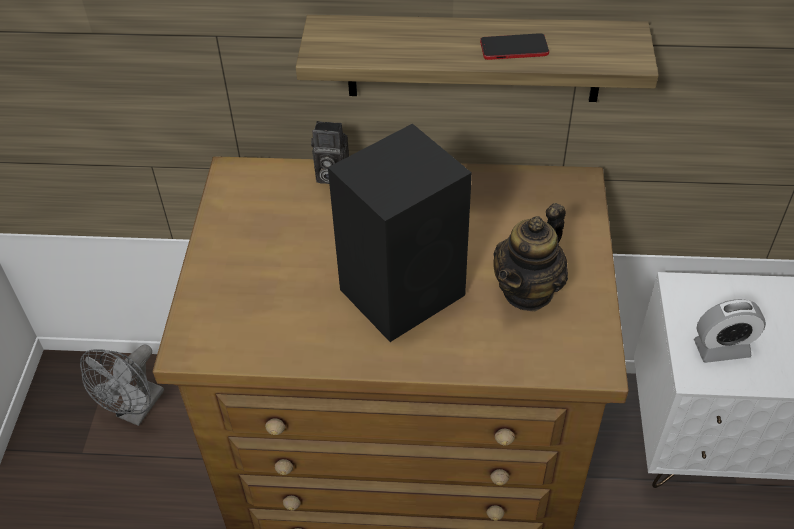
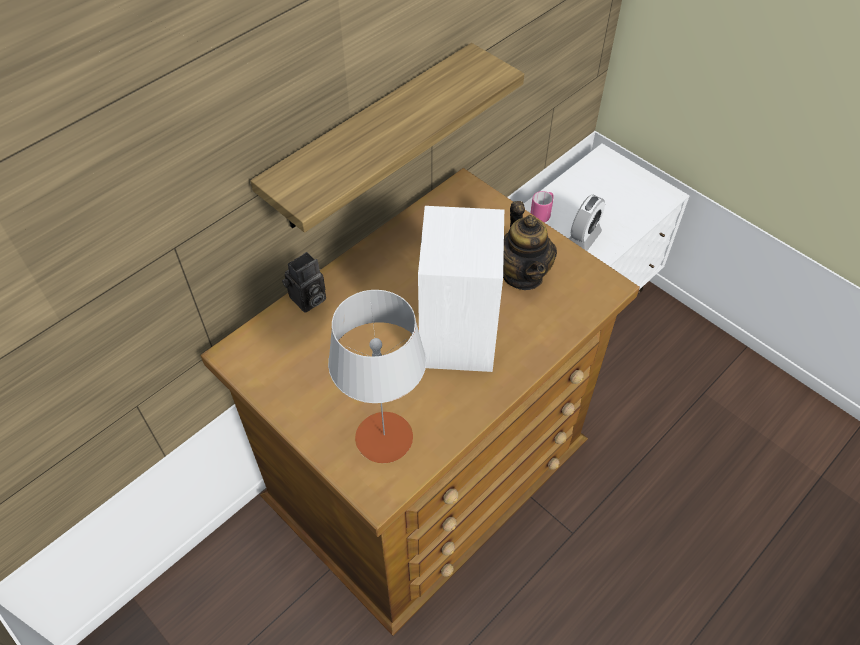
camera: 50 degrees left, 5 degrees up
grey fan [80,344,164,426] -> none
black speaker [328,124,472,342] -> white speaker [418,206,504,372]
phone [480,33,549,60] -> none
none -> grey table lamp [328,290,426,463]
none -> pink mug [530,191,554,222]

